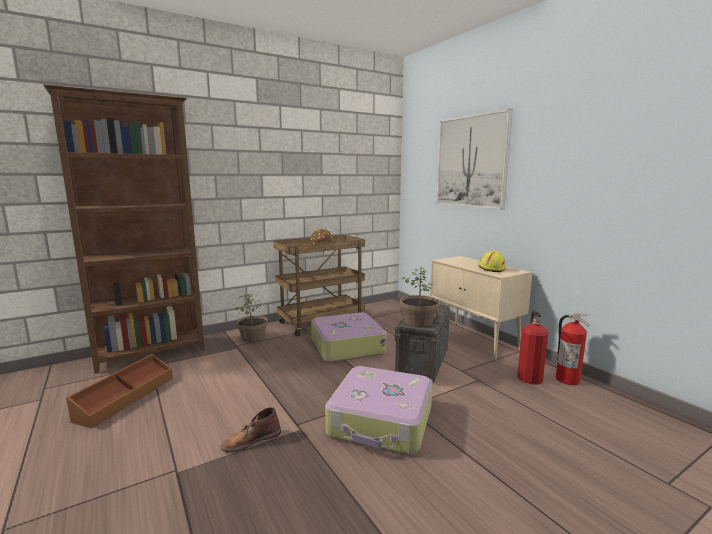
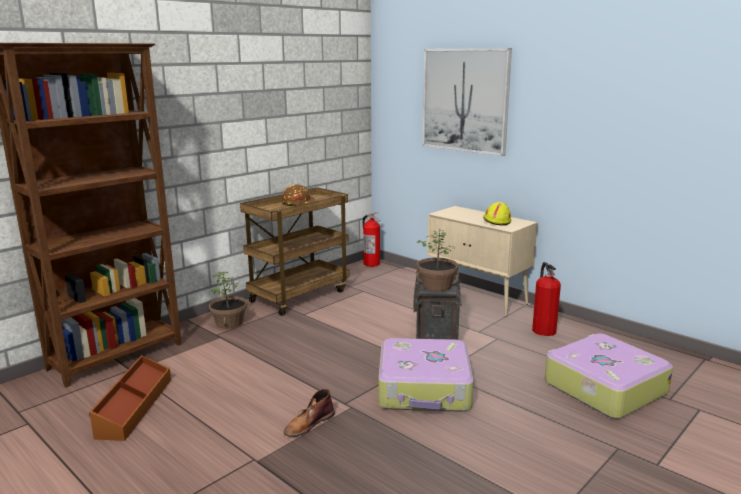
camera: 15 degrees left, 5 degrees up
suitcase [311,312,387,362] -> suitcase moved to [545,333,673,419]
fire extinguisher [556,314,590,385] -> fire extinguisher moved to [363,212,380,267]

